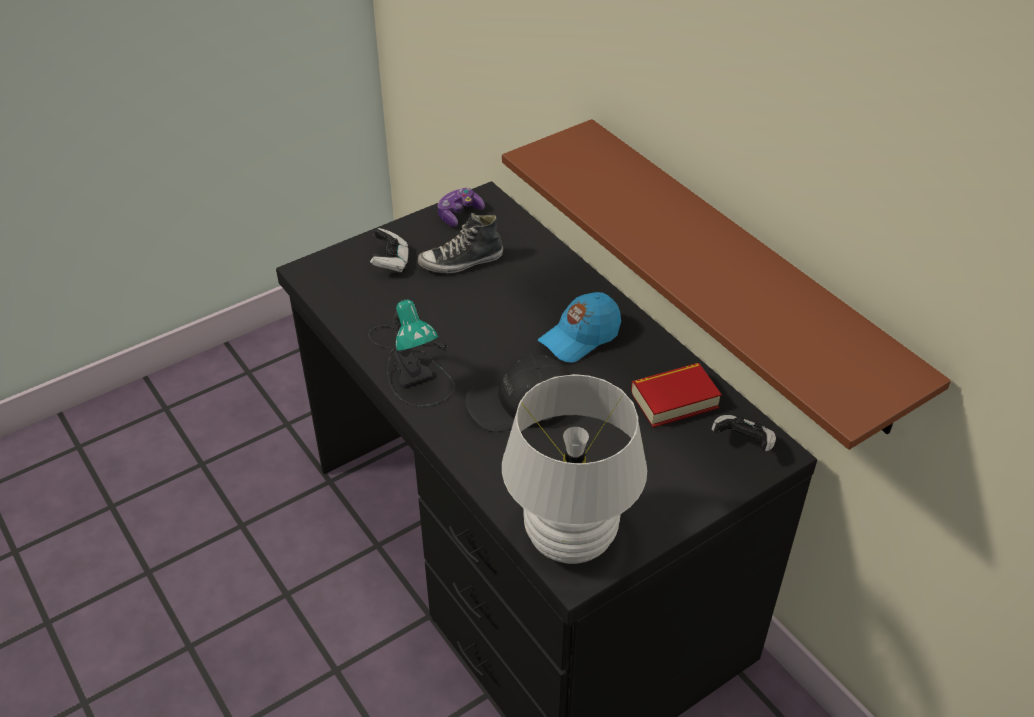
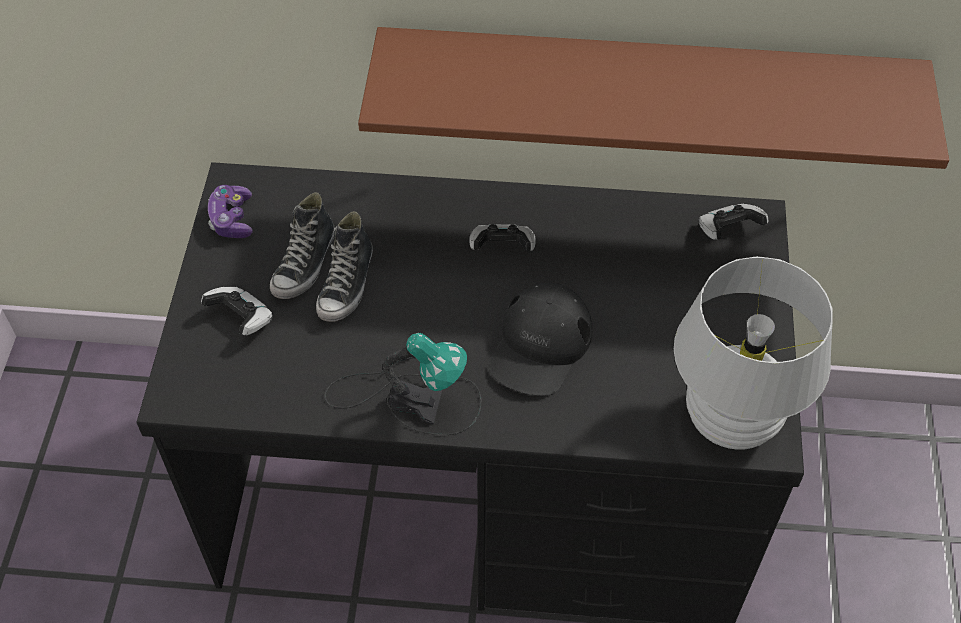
camera: 50 degrees left, 10 degrees up
blue cap [538,292,621,362] -> game controller [469,224,536,251]
book [631,363,722,428] -> none
none -> shoe [316,211,373,322]

